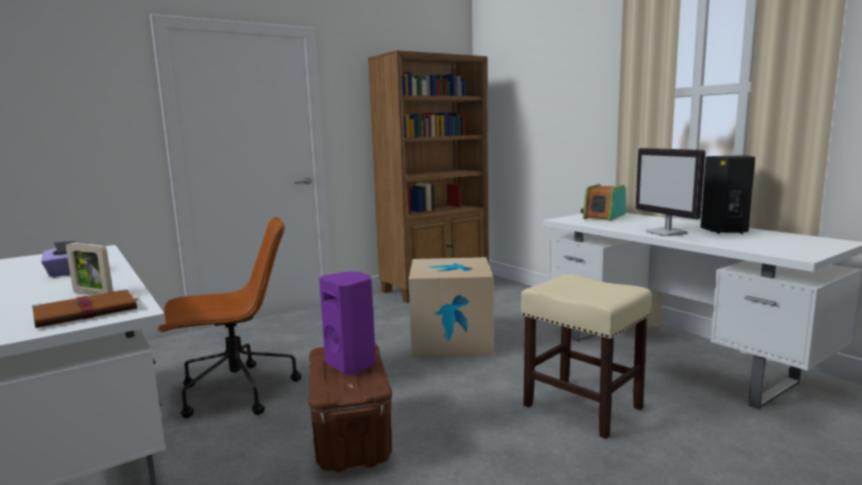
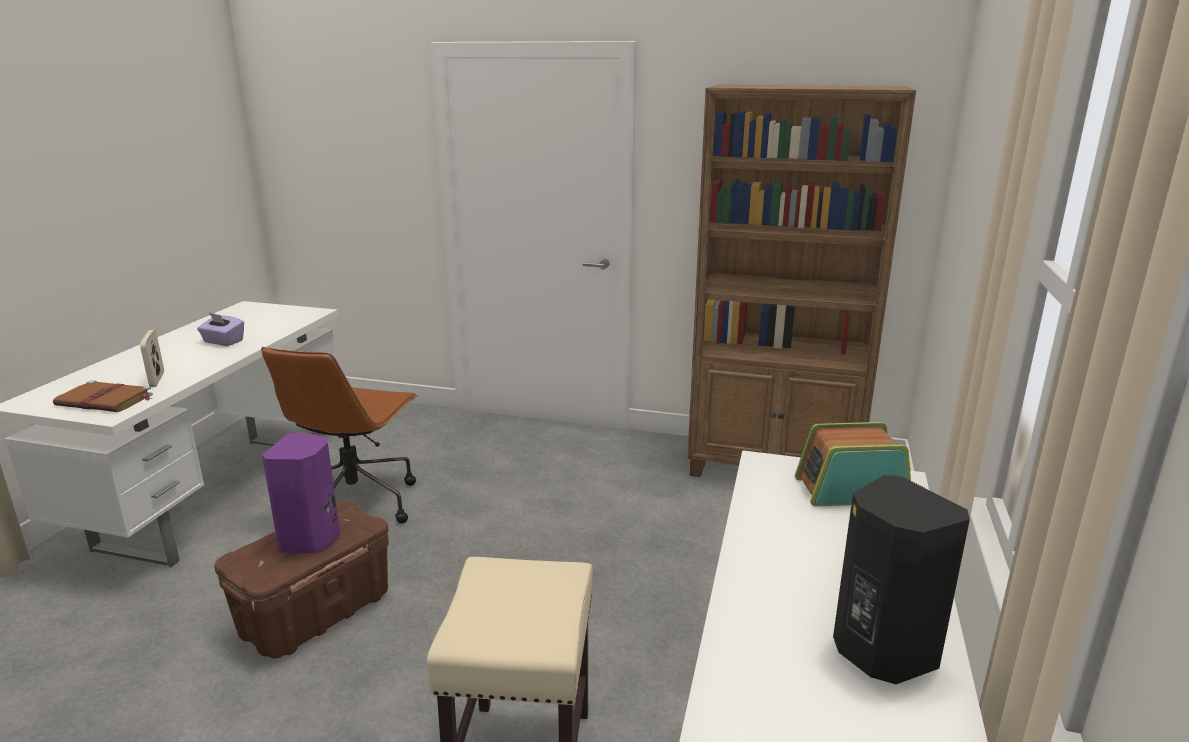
camera: 50 degrees right, 10 degrees up
brown office chair [158,217,301,418] -> brown office chair turned 75 degrees clockwise [261,347,418,524]
cardboard box [409,257,494,358] -> none
monitor [636,148,705,236] -> none

